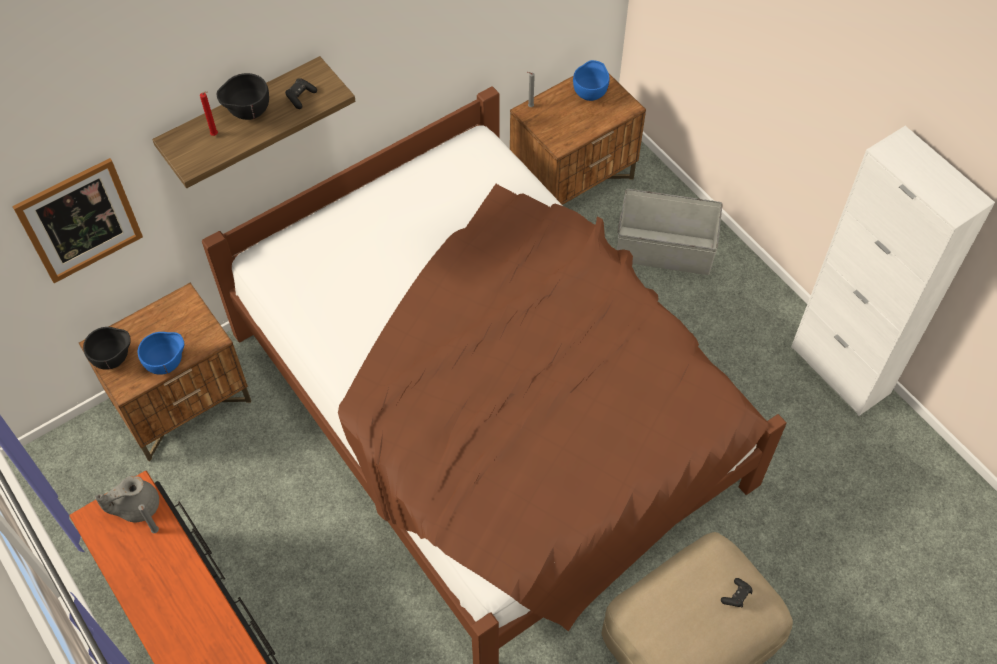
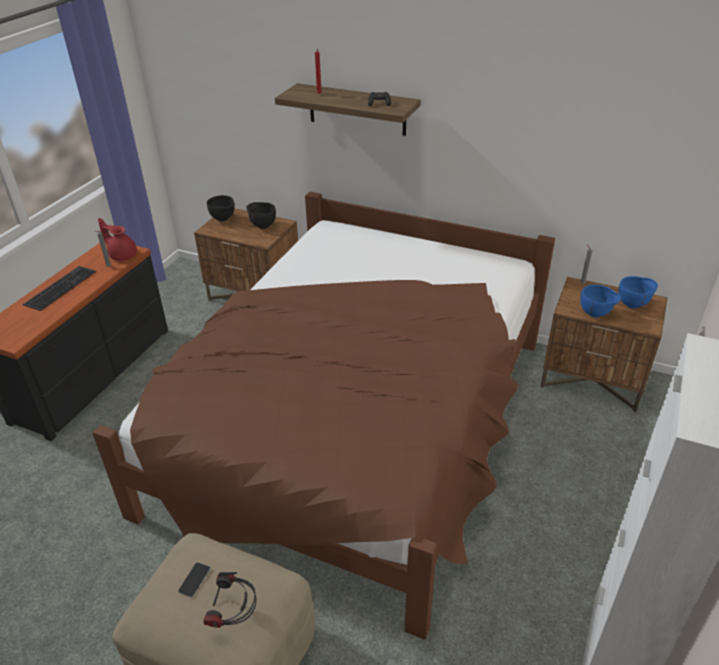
camera: 60 degrees right, 20 degrees down
picture [12,158,143,283] -> none
grey teapot [95,475,159,522] -> red teapot [98,218,137,261]
blue bowl [138,332,184,375] -> blue bowl moved to [580,285,621,317]
black bowl [217,73,269,120] -> black bowl moved to [246,202,276,229]
grey storage box [617,189,723,275] -> none
black game controller [721,578,752,607] -> headphones [203,572,257,628]
none -> keyboard [23,266,96,311]
none -> phone [178,563,210,597]

